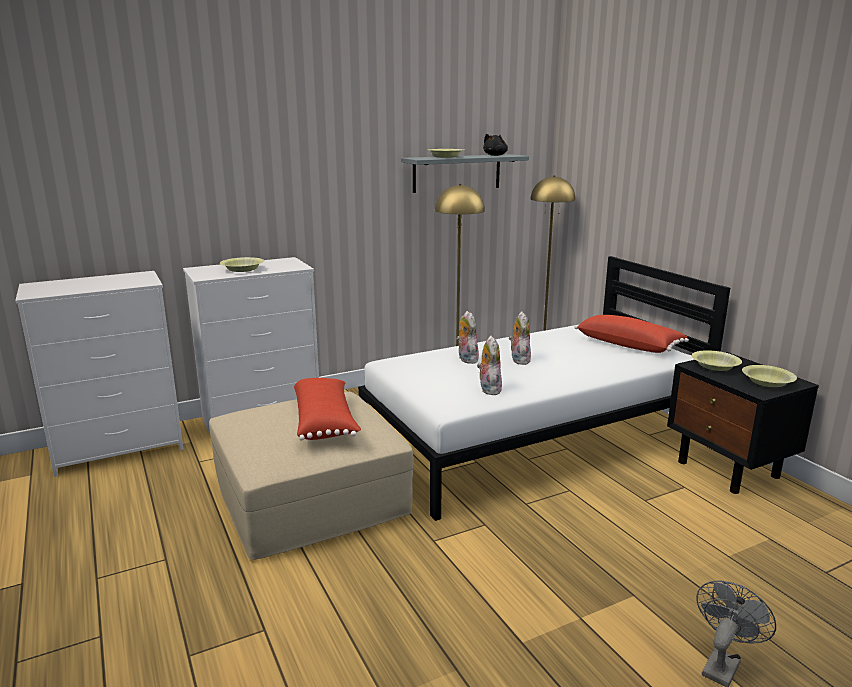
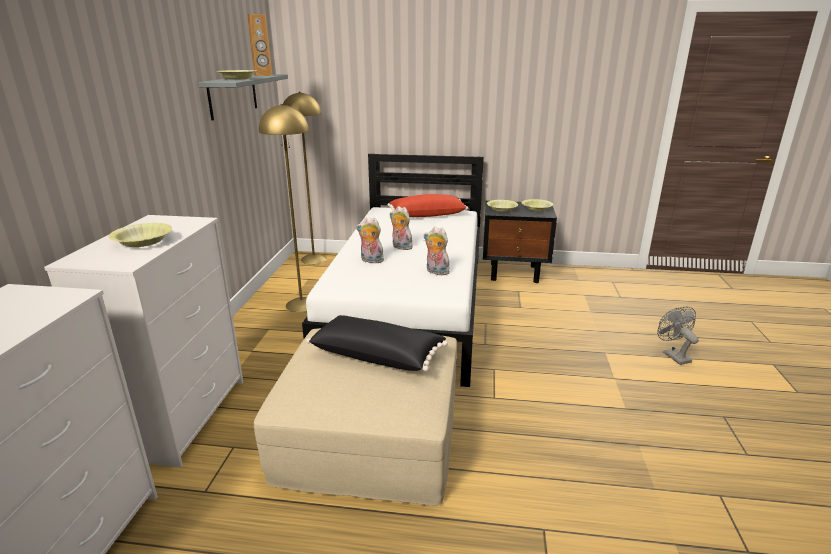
camera: 55 degrees left, 5 degrees up
red pillow [294,378,361,441] -> black pillow [306,315,448,371]
black plush toy [483,134,508,156] -> brown speaker [247,14,272,76]

